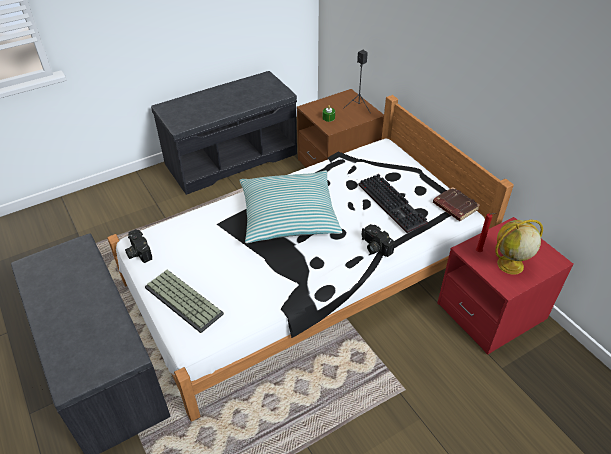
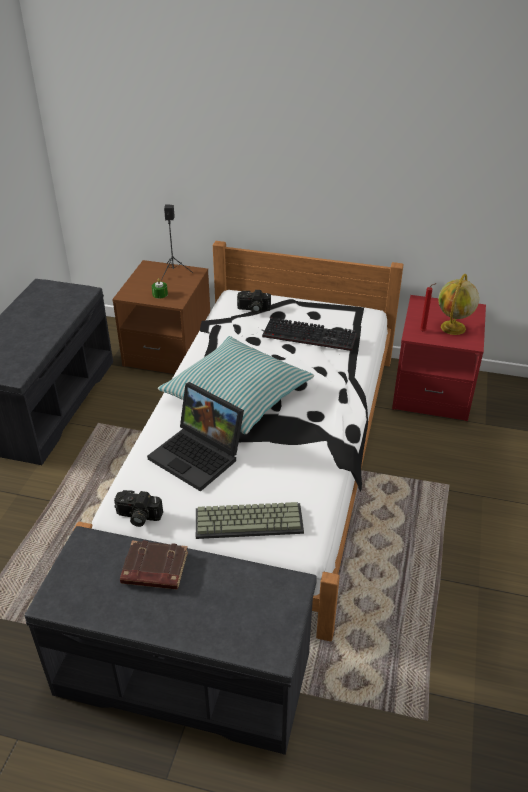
camera: 45 degrees left, 5 degrees down
camera [363,224,395,257] -> camera moved to [237,290,271,314]
brown book [433,187,480,221] -> brown book moved to [120,541,188,590]
none -> laptop [147,382,244,492]

